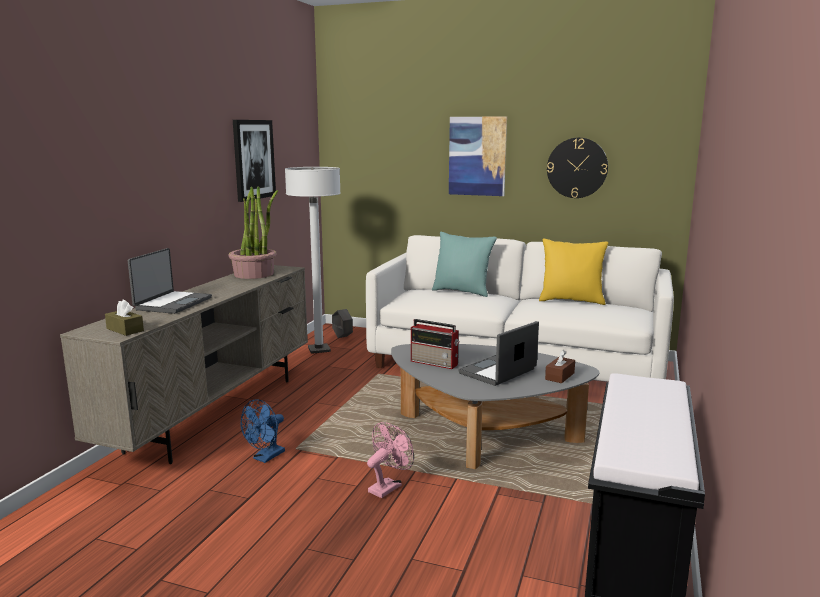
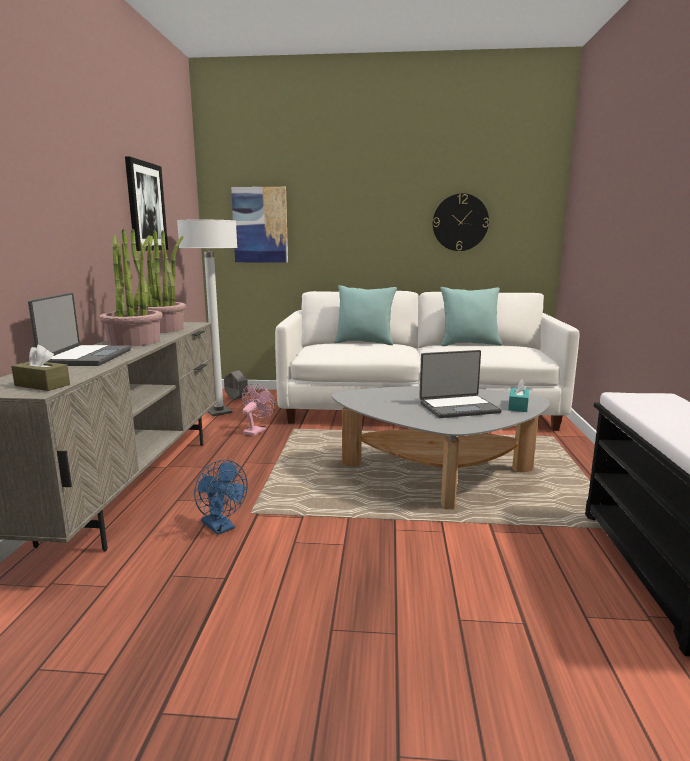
camera: 15 degrees left, 0 degrees up
blue fan [241,399,285,463] -> blue fan turned 60 degrees counterclockwise [194,460,248,535]
pink fan [367,422,414,498] -> pink fan moved to [242,384,275,436]
radio [411,319,459,369] -> none
picture [449,117,507,196] -> picture moved to [231,187,288,263]
laptop [459,321,539,386] -> laptop turned 135 degrees counterclockwise [419,350,502,418]
yellow pillow [539,239,609,305] -> turquoise pillow [441,287,502,346]
brown tissue box [545,350,575,383] -> turquoise tissue box [508,379,529,412]
none -> potted plant [99,228,163,346]

